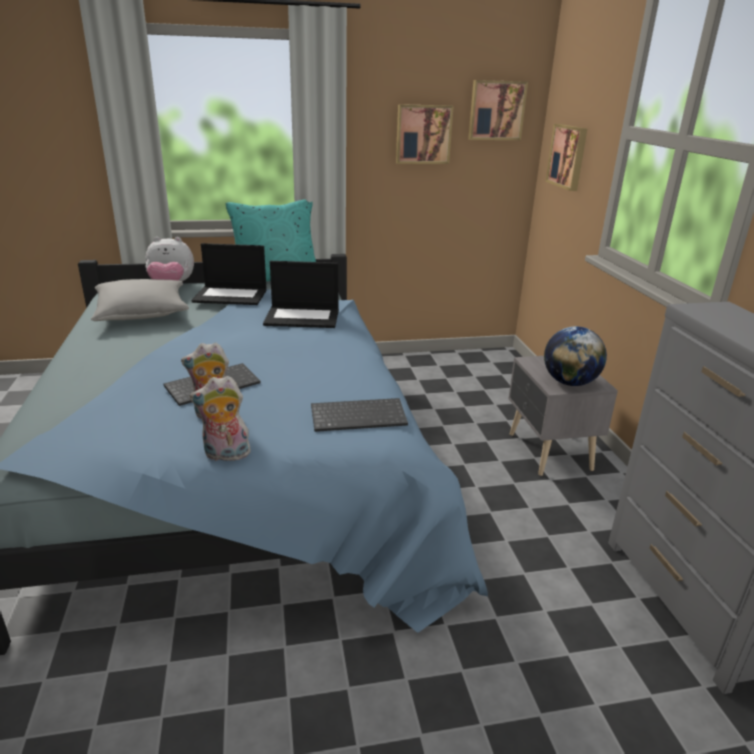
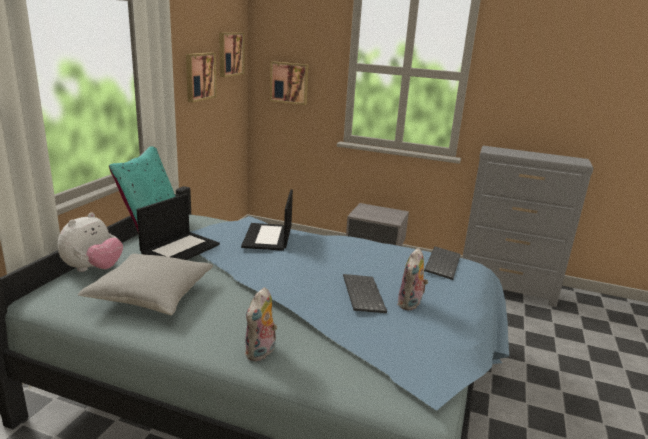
camera: 60 degrees left, 5 degrees down
plush toy [190,376,251,461] -> plush toy moved to [245,287,277,361]
laptop [263,261,339,328] -> laptop turned 150 degrees clockwise [241,189,293,251]
globe [544,326,607,386] -> none

